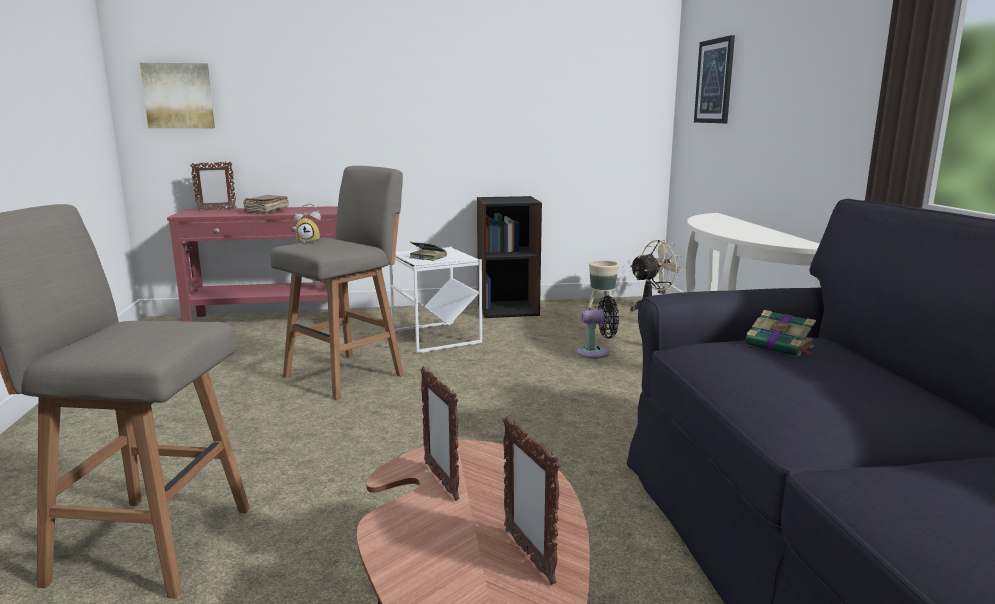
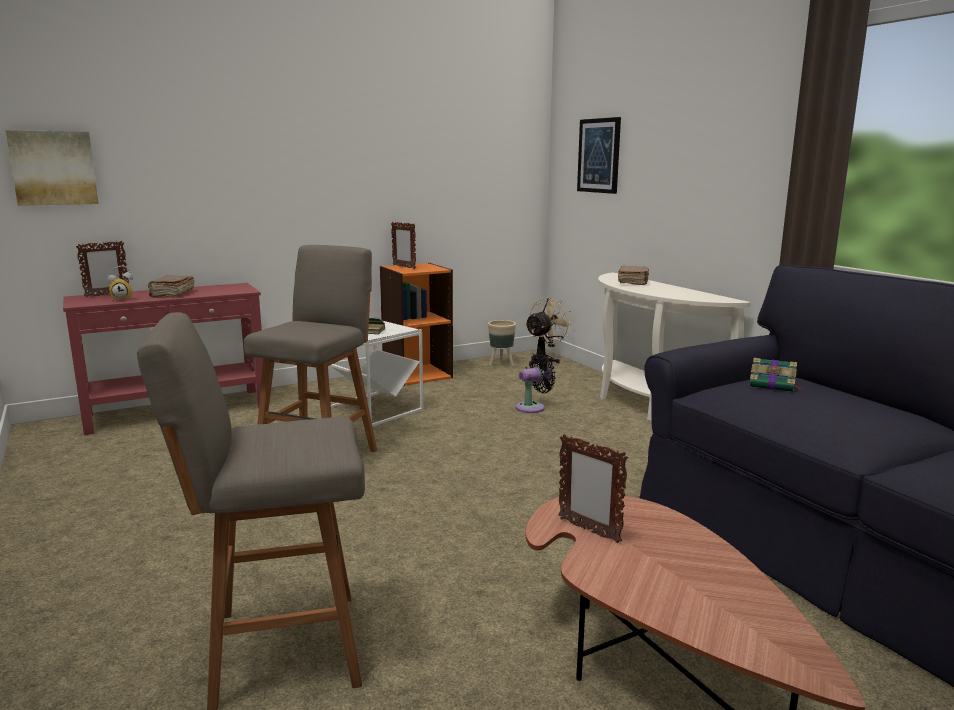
camera: 20 degrees left, 0 degrees up
alarm clock [294,204,321,243] -> alarm clock moved to [107,266,133,301]
black bookcase [477,196,542,318] -> orange bookcase [380,263,453,386]
picture frame [503,417,560,585] -> picture frame moved to [391,222,416,269]
none -> brown book [618,265,649,285]

